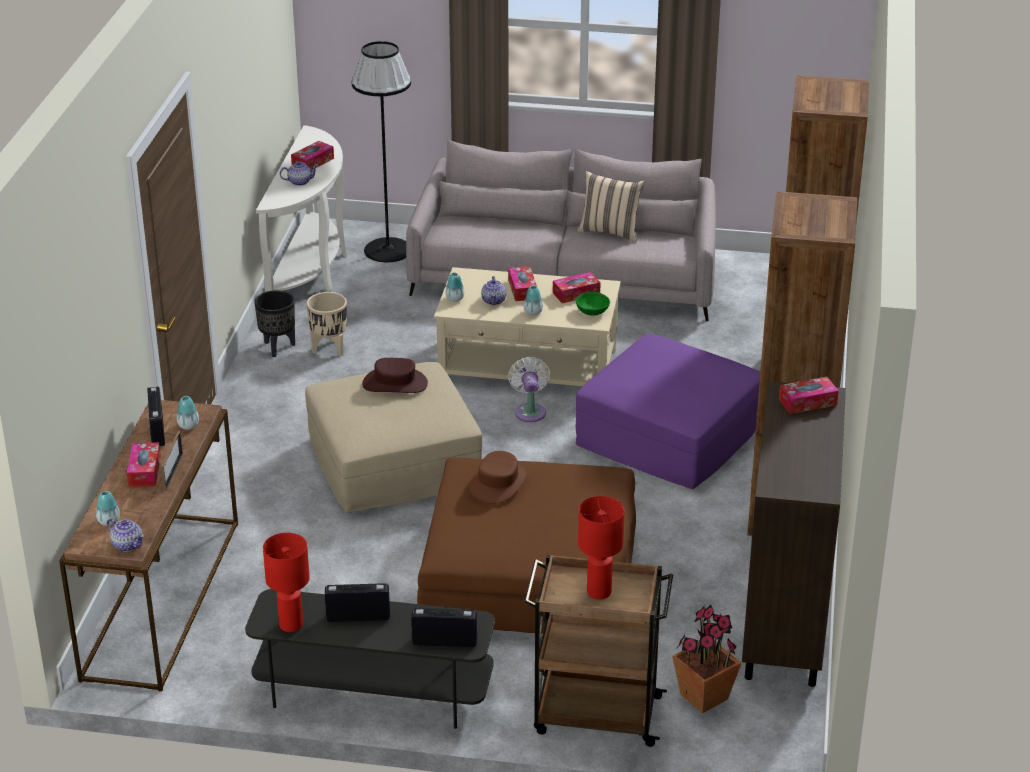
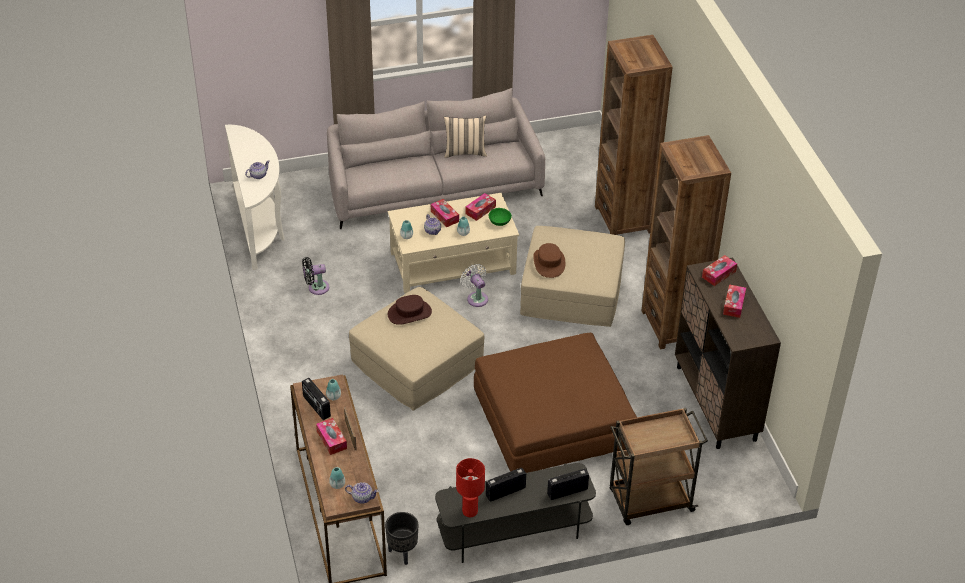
camera: 25 degrees left, 10 degrees up
black planter [254,290,295,357] -> black planter moved to [385,512,418,565]
tissue box [291,141,334,169] -> tissue box moved to [723,284,746,318]
beige planter [307,292,347,356] -> black fan [302,257,329,295]
black floor lamp [352,41,411,262] -> none
brown hat [469,451,526,504] -> brown hat moved to [533,243,566,278]
purple ottoman [576,334,760,489] -> beige ottoman [520,226,625,327]
red table lamp [578,496,625,600] -> none
potted plant [672,605,741,713] -> none

